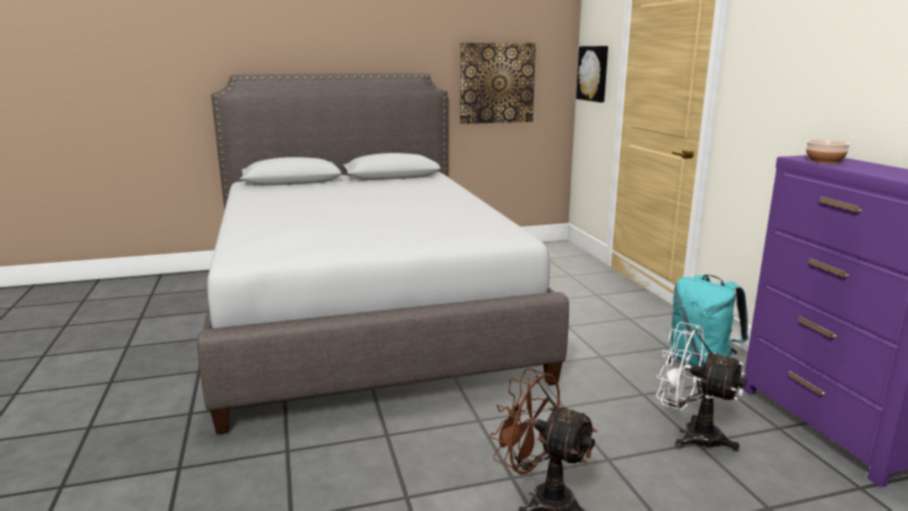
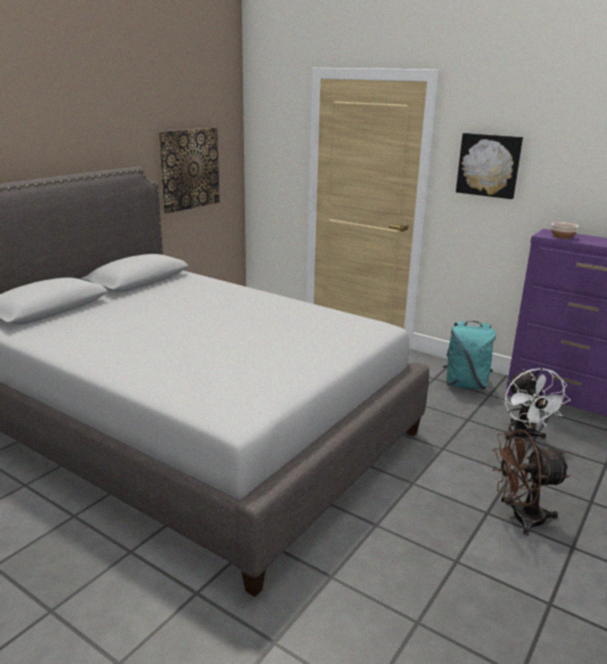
camera: 40 degrees left, 5 degrees up
picture [576,46,608,102] -> picture moved to [456,133,523,199]
white fan [656,322,747,451] -> white fan turned 90 degrees counterclockwise [505,368,570,441]

